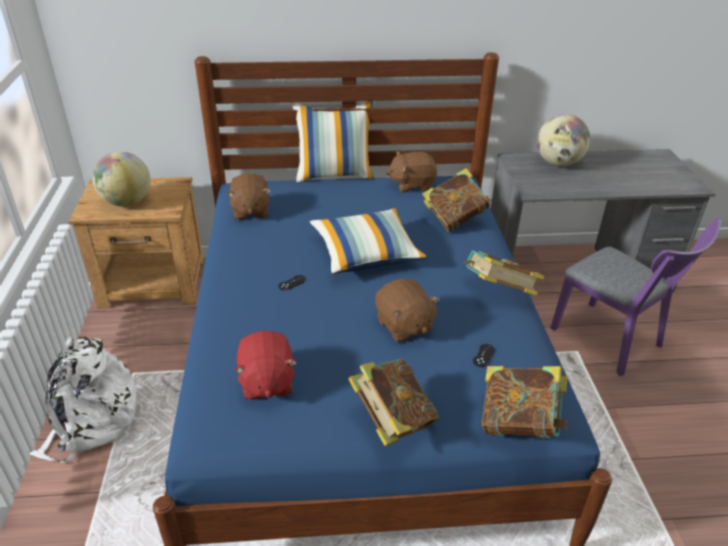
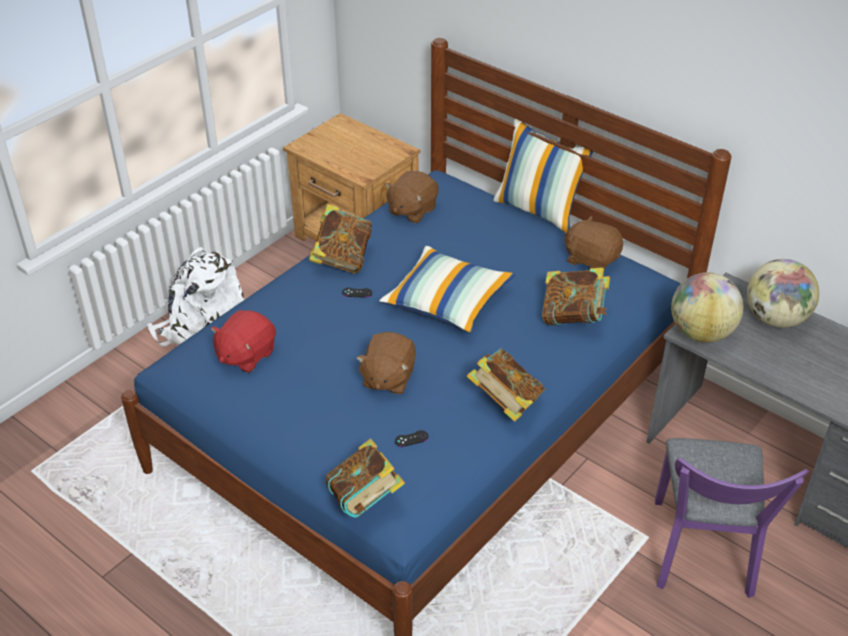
camera: 45 degrees right, 5 degrees up
globe [92,152,151,207] -> globe moved to [671,272,743,342]
book [348,358,439,446] -> book moved to [309,204,372,273]

